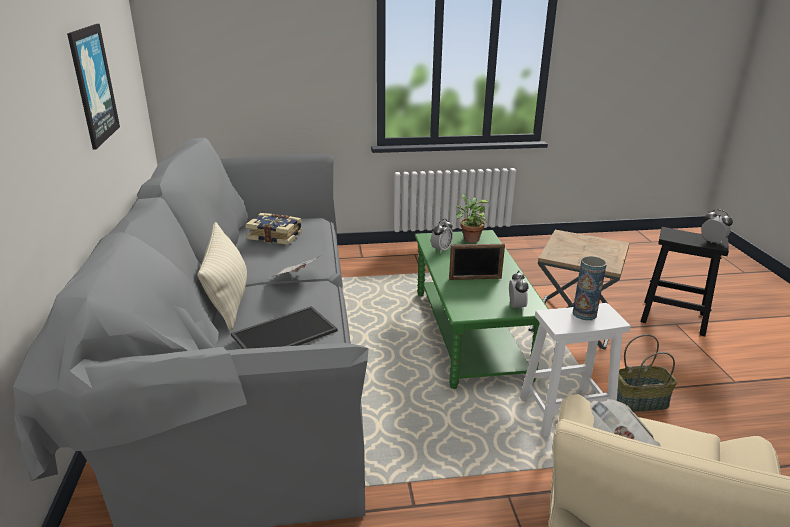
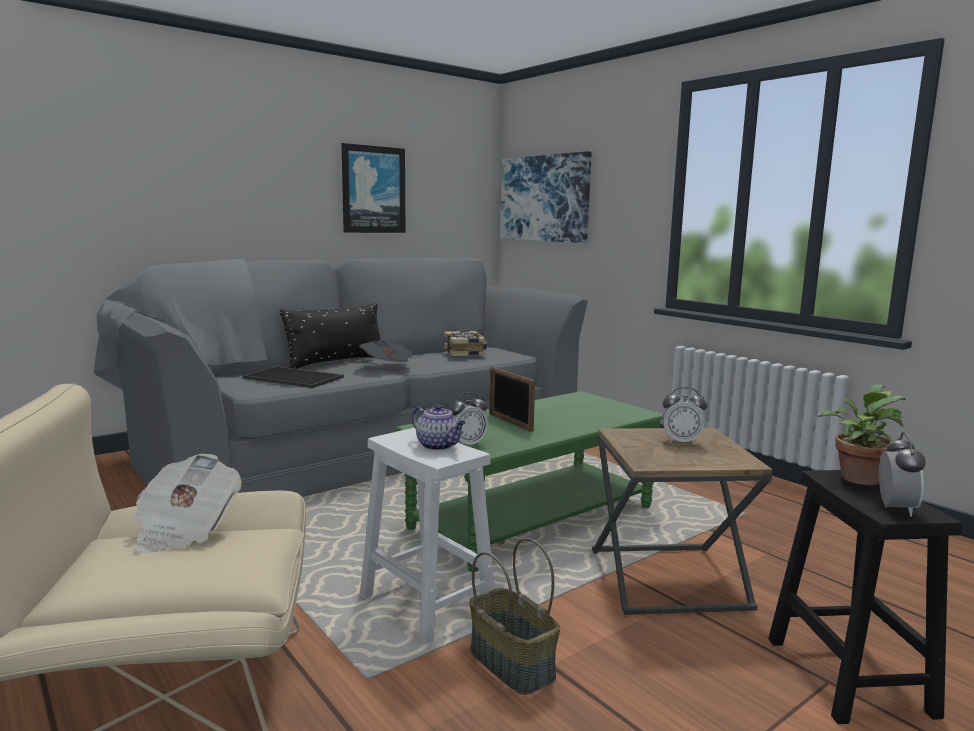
camera: 60 degrees right, 15 degrees down
beige pillow [197,222,247,331] -> black pillow [280,303,381,369]
alarm clock [431,219,453,253] -> alarm clock moved to [662,387,707,445]
potted plant [456,194,489,243] -> potted plant moved to [817,384,906,485]
vase [573,256,607,320] -> teapot [412,404,466,450]
none -> picture [500,151,592,243]

